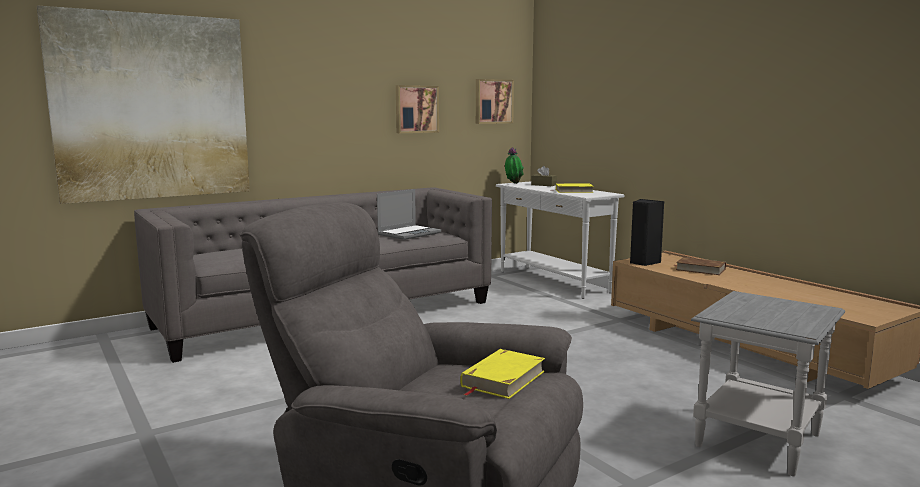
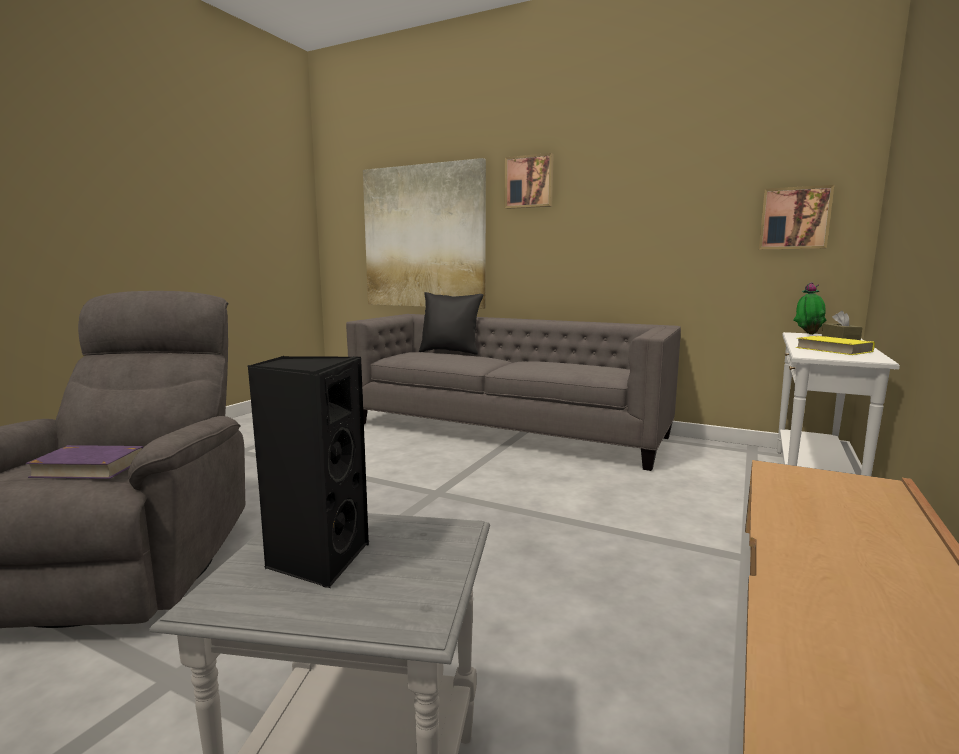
camera: 60 degrees right, 0 degrees up
laptop [377,189,441,240] -> none
picture [396,85,439,133] -> picture moved to [504,153,554,209]
yellow book [460,349,545,399] -> purple book [25,445,144,479]
black speaker [630,199,664,266] -> black speaker moved to [248,356,369,588]
brown book [676,257,726,275] -> none
none -> black pillow [419,292,483,355]

